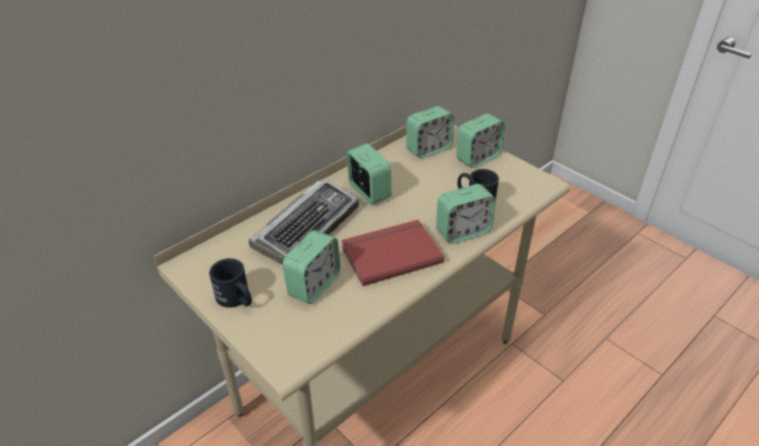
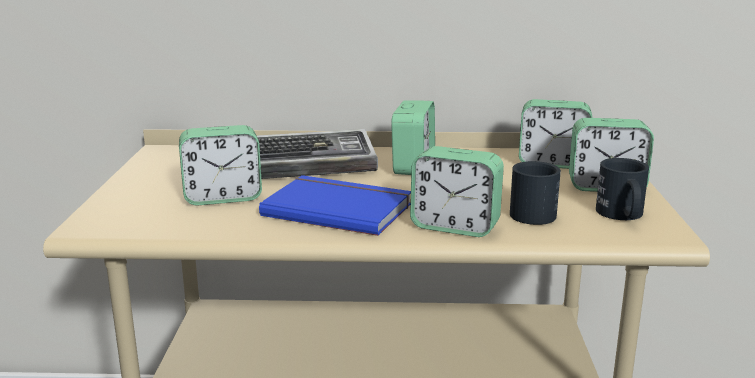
camera: 45 degrees right, 20 degrees down
black mug [209,258,252,308] -> black mug moved to [596,158,649,220]
red book [341,220,444,286] -> blue book [259,175,411,236]

